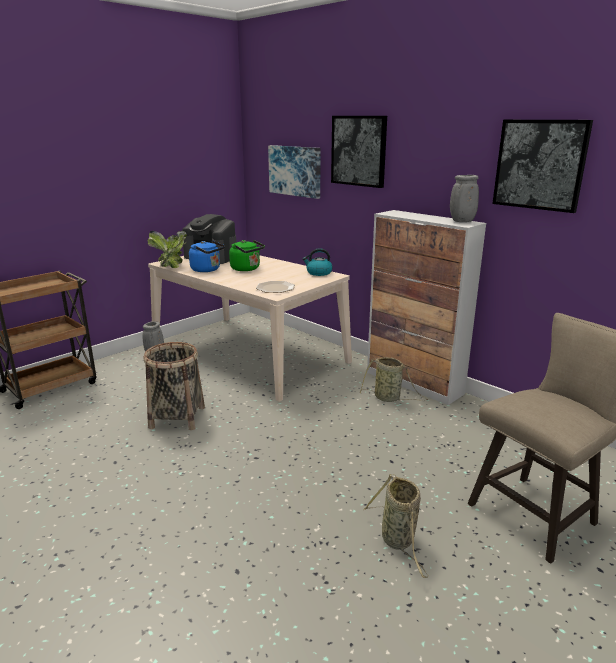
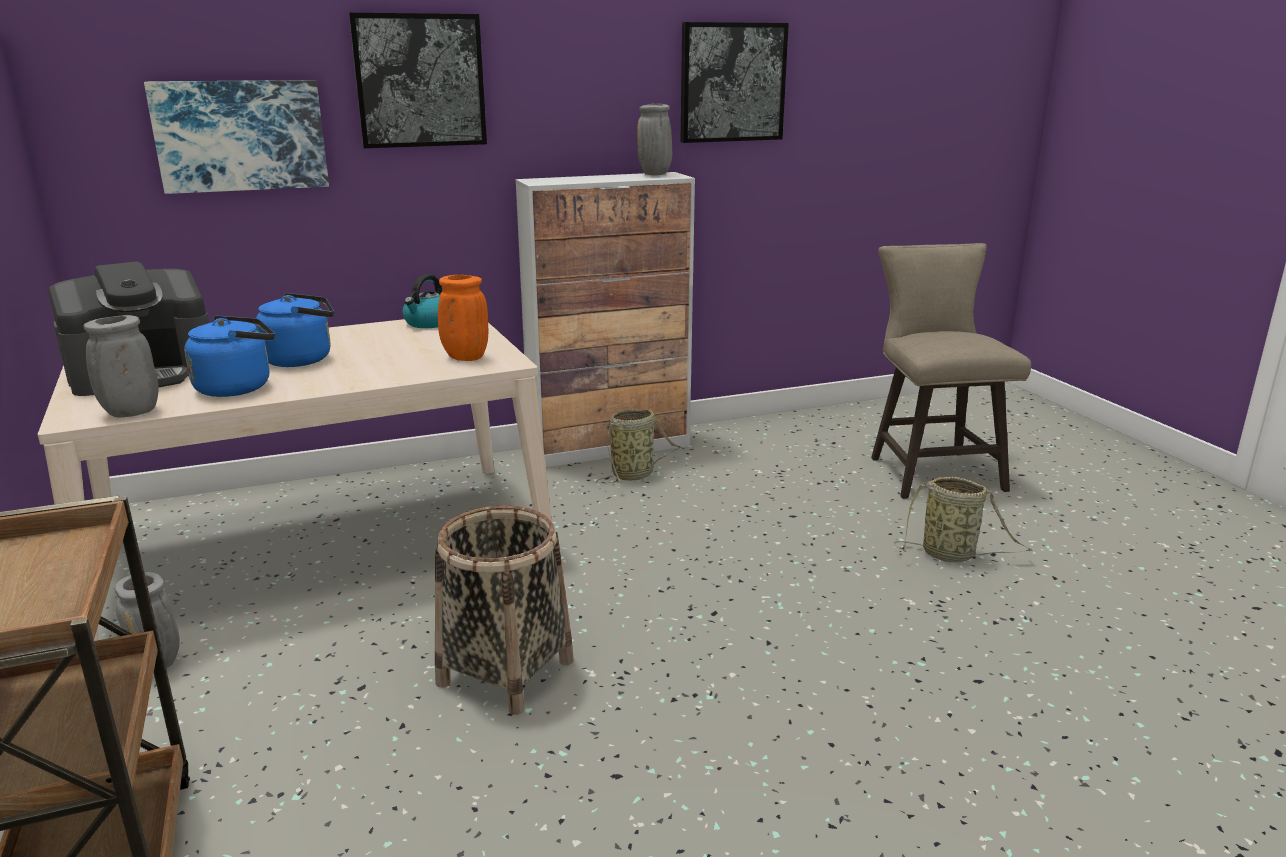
camera: 65 degrees left, 0 degrees up
potted plant [148,231,187,268] -> grey vase [84,315,159,417]
green kettle [229,240,265,271] -> blue kettle [255,293,334,367]
plate [256,281,295,293] -> orange vase [438,275,488,361]

